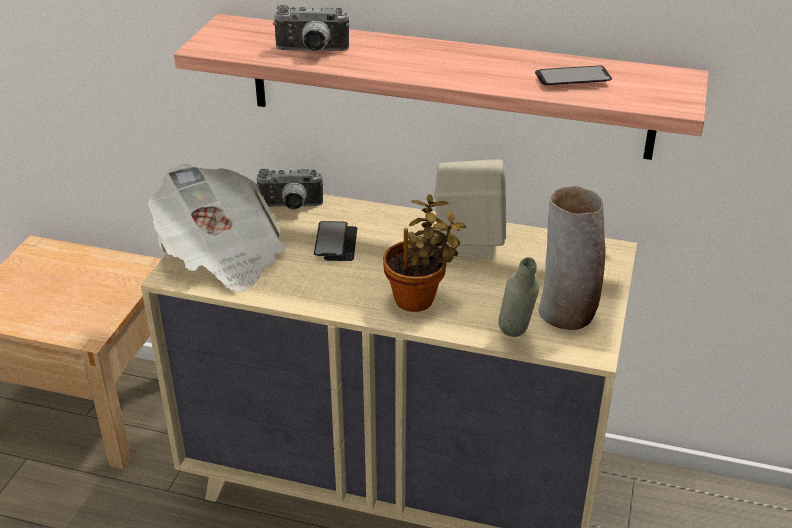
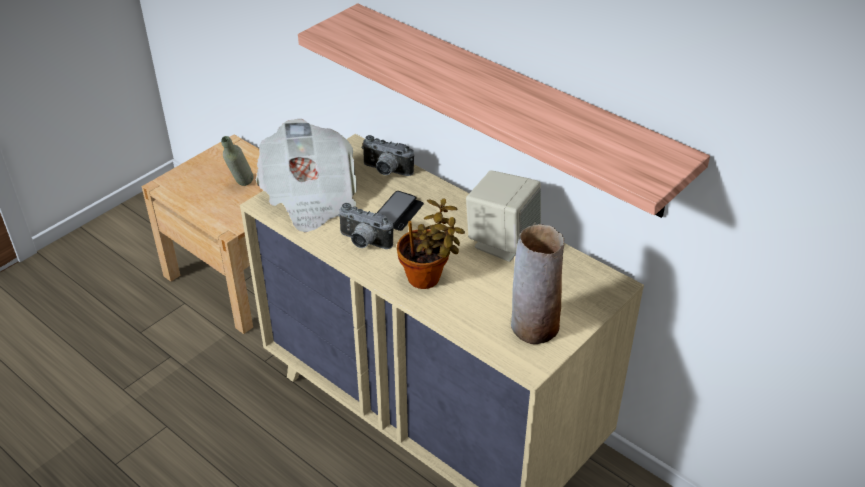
camera: 25 degrees right, 5 degrees up
camera [273,5,349,52] -> camera moved to [338,203,393,249]
grey bottle [498,257,539,337] -> grey bottle moved to [221,136,254,186]
phone [535,65,612,85] -> none

